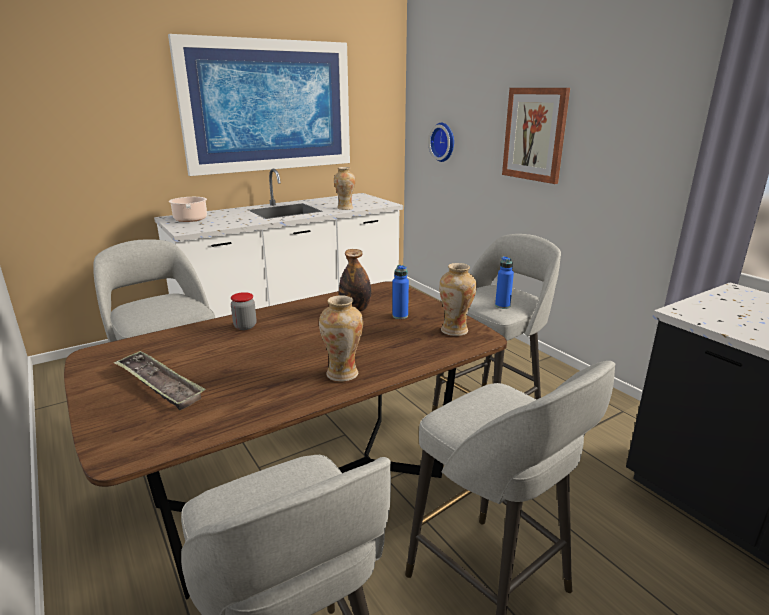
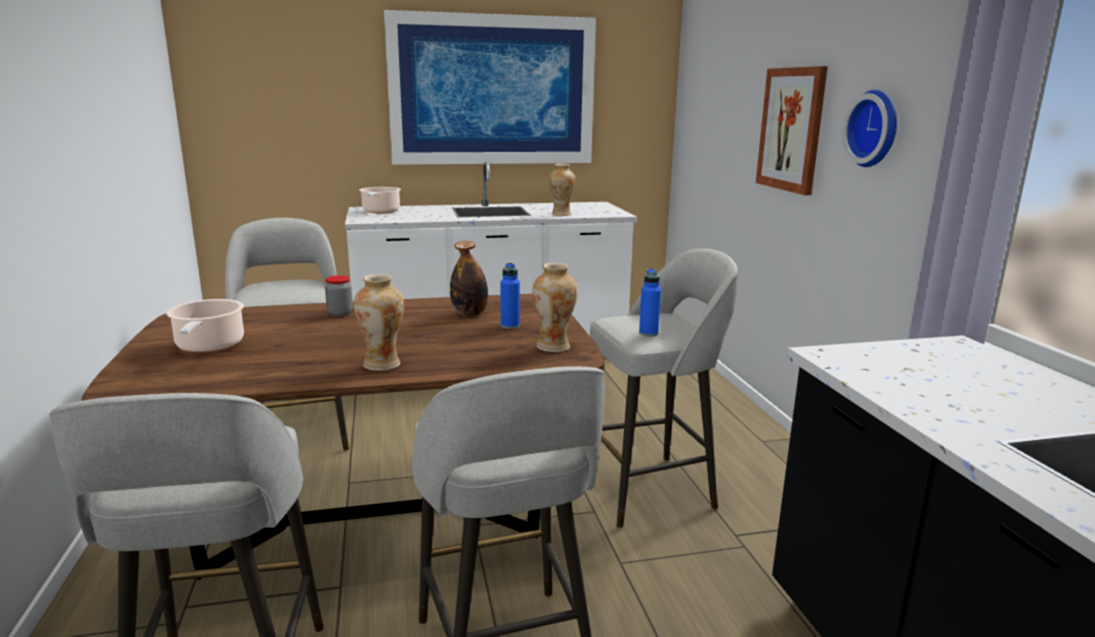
camera: 20 degrees right, 5 degrees down
tray [114,351,206,410] -> cooking pot [166,299,244,353]
wall clock [428,123,454,162] -> wall clock moved to [843,90,897,167]

